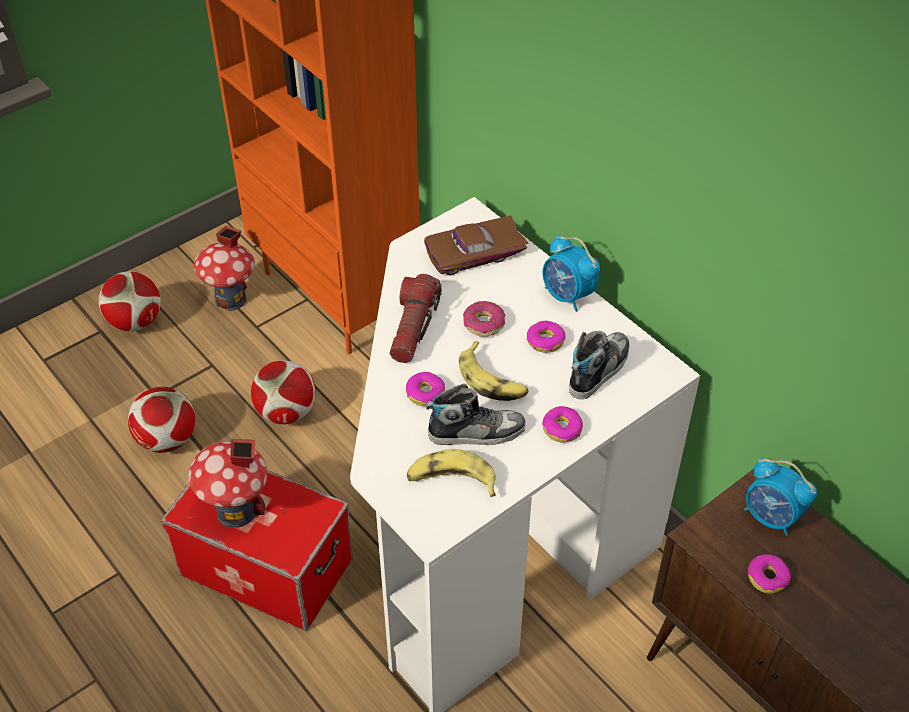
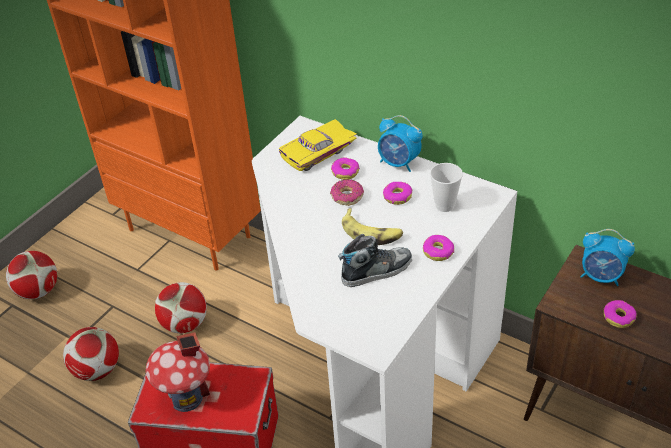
camera: 15 degrees left, 5 degrees down
toy house [194,225,255,311] -> none
flashlight [390,274,442,363] -> none
donut [406,372,445,406] -> donut moved to [331,157,360,180]
banana [407,449,496,497] -> none
brown toy car [424,215,529,275] -> yellow toy car [279,119,357,171]
shoe [569,331,629,399] -> cup [430,163,463,212]

